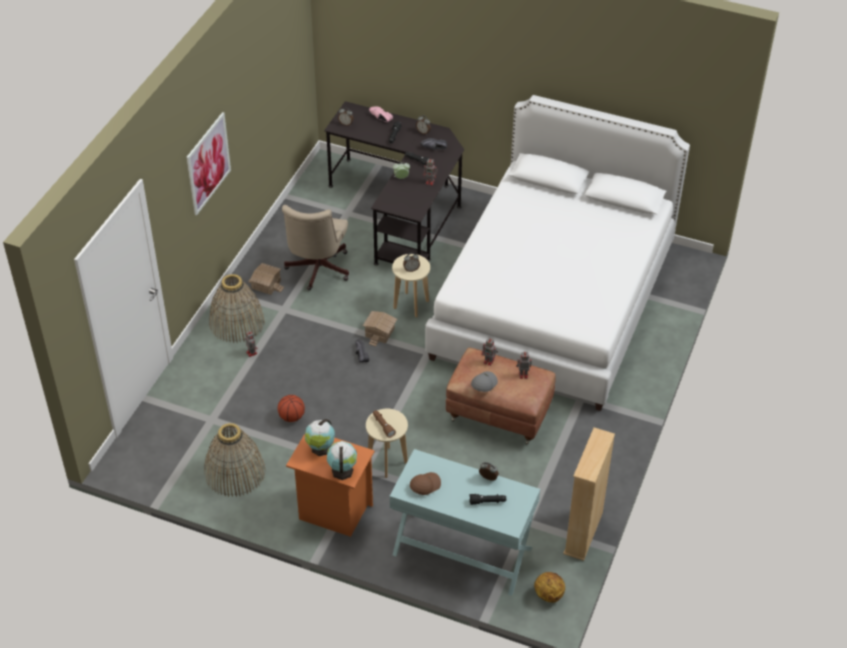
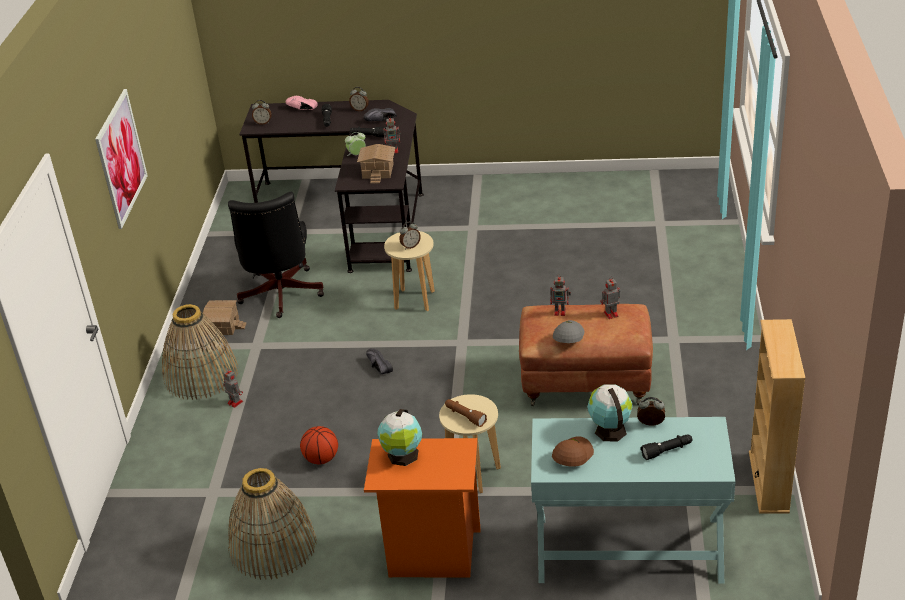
camera: 15 degrees left, 10 degrees down
beige office chair [282,205,349,290] -> black office chair [228,192,324,318]
globe [327,441,357,480] -> globe moved to [587,384,633,442]
toy house [363,311,397,347] -> toy house moved to [357,144,396,184]
white bed [425,95,690,411] -> none
basketball [534,572,565,603] -> none

